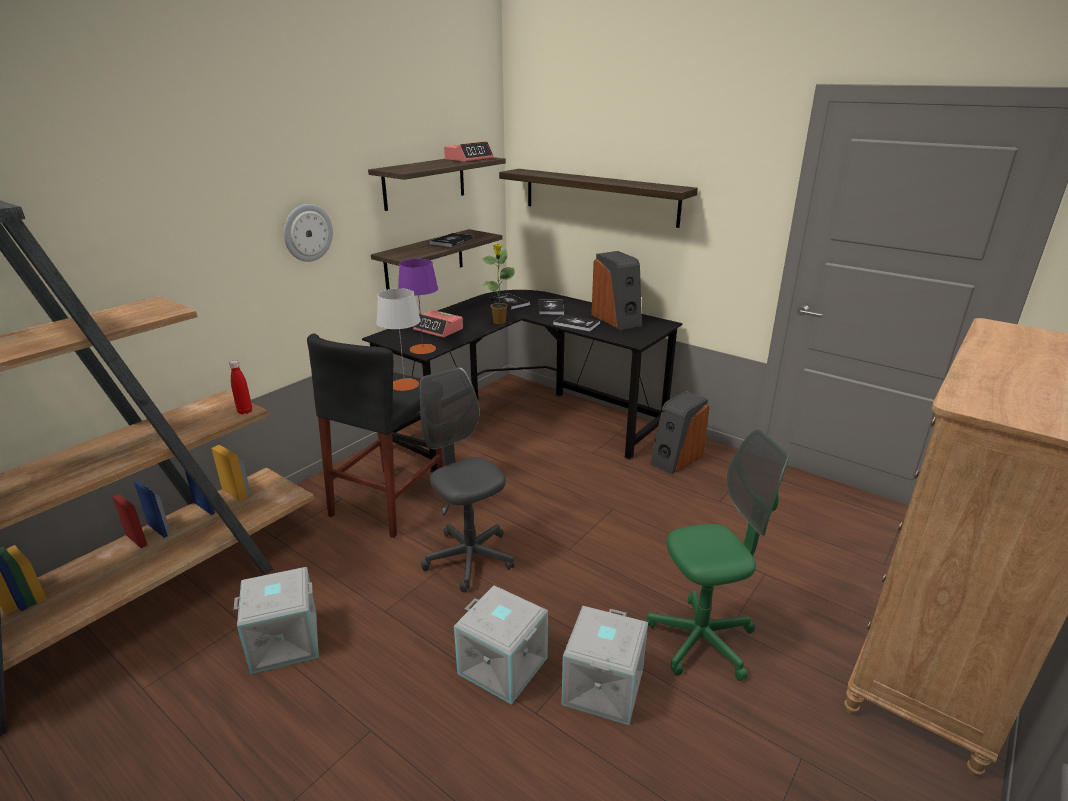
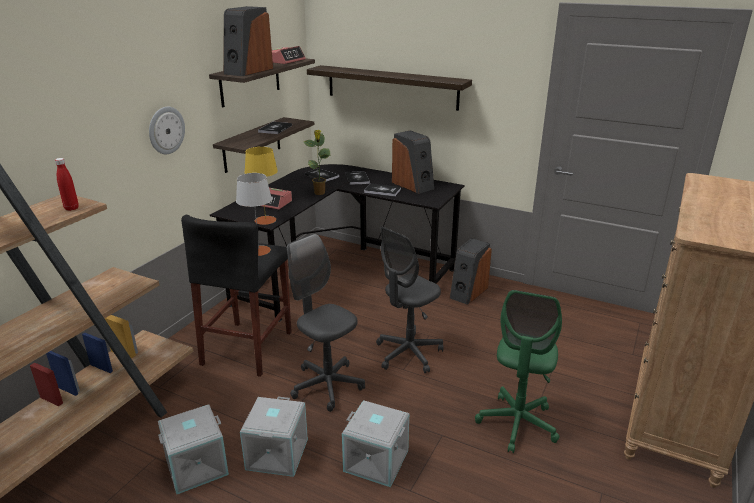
camera: 10 degrees left, 0 degrees up
red bottle [229,360,252,414] -> red bottle moved to [55,158,79,211]
purple table lamp [398,259,438,354] -> yellow table lamp [244,147,278,225]
grey storage box [561,606,648,725] -> grey storage box moved to [240,397,308,477]
green office chair [646,429,789,681] -> green office chair turned 135 degrees clockwise [475,290,562,453]
none -> speaker [223,6,273,76]
none -> grey office chair [376,227,444,373]

